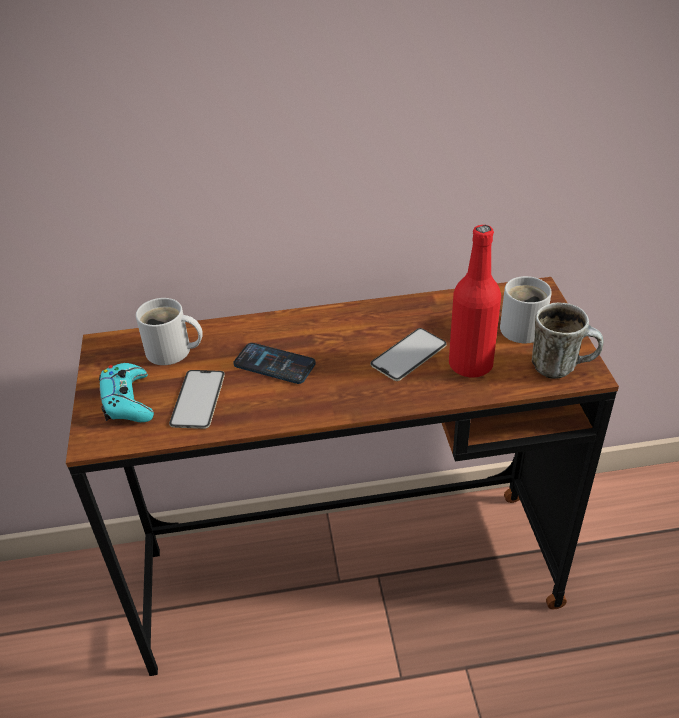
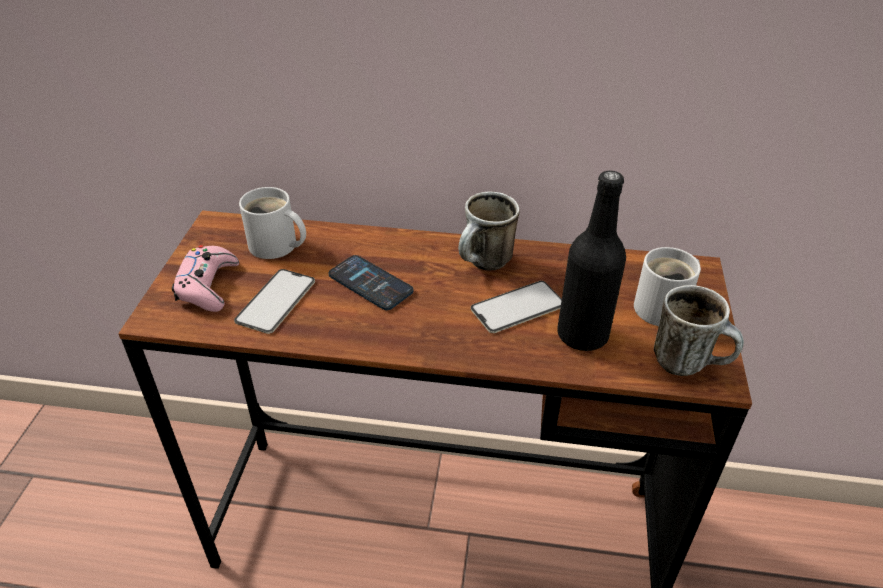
camera: 15 degrees right, 0 degrees up
turquoise game controller [99,363,154,422] -> pink game controller [172,245,239,312]
red bottle [449,225,501,378] -> black bottle [557,171,626,351]
none -> mug [458,191,520,270]

